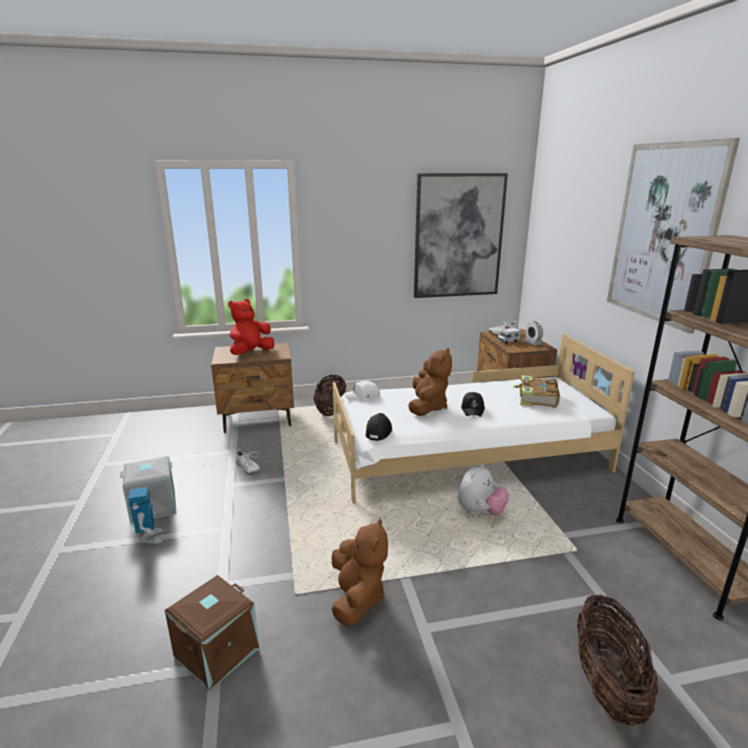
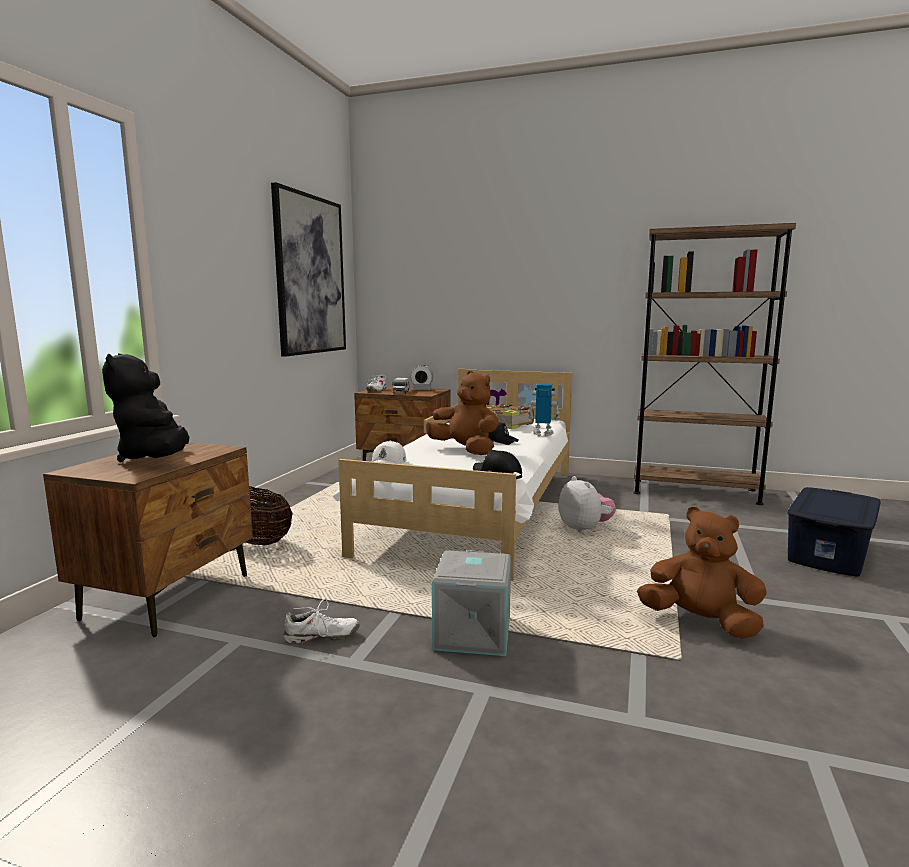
camera: 60 degrees left, 10 degrees down
grey storage box [120,456,176,524] -> grey storage box moved to [432,550,511,656]
toy robot [128,487,163,544] -> toy robot moved to [527,383,560,436]
brown storage box [165,575,259,691] -> none
red plush toy [228,299,274,355] -> black plush toy [102,354,189,463]
basket [577,594,658,726] -> blue storage box [787,487,880,577]
picture [607,138,740,334] -> none

